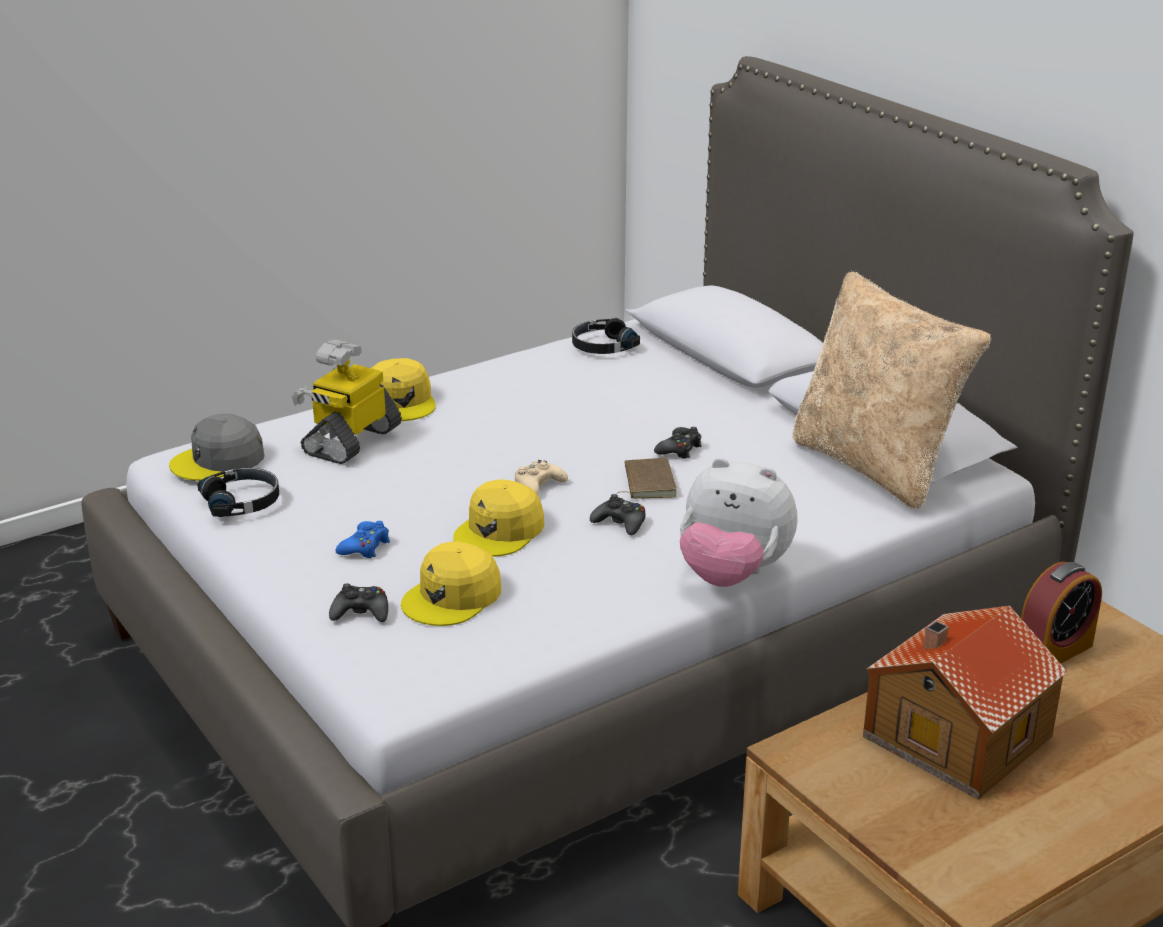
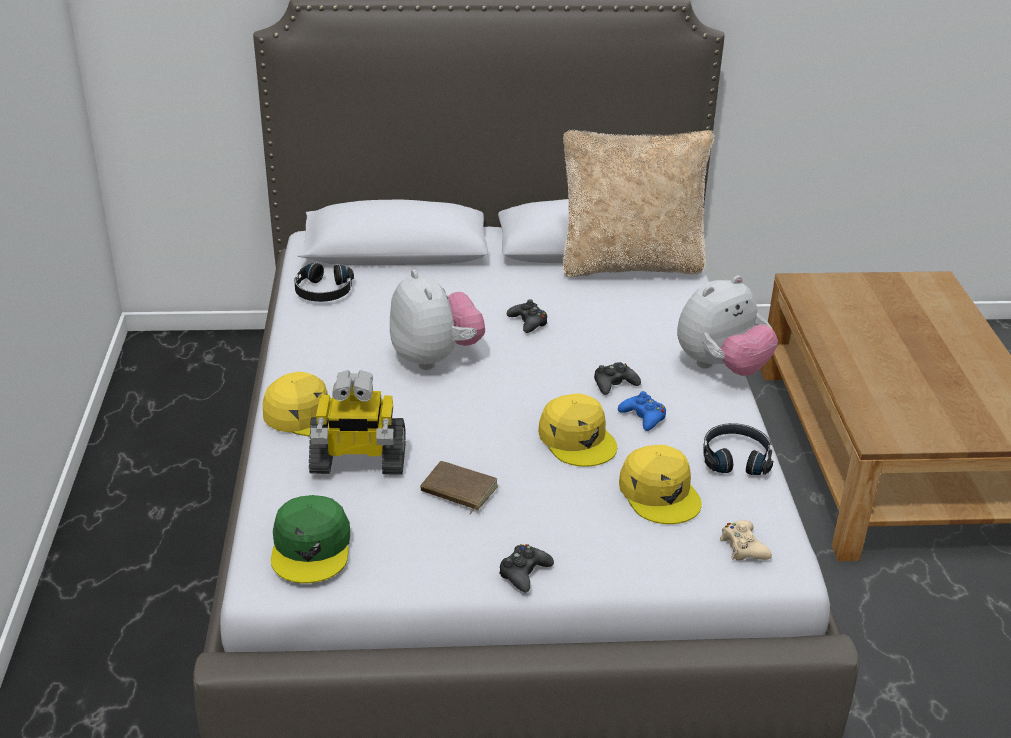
camera: 60 degrees left, 5 degrees up
grey cap [169,414,264,481] -> green cap [271,495,350,583]
black headphones [197,468,279,517] -> black headphones moved to [703,423,773,475]
toy robot [292,340,402,464] -> toy robot turned 60 degrees counterclockwise [309,370,406,475]
black game controller [329,583,388,622] -> black game controller moved to [499,544,554,592]
blue game controller [336,521,390,558] -> blue game controller moved to [618,391,666,431]
beige game controller [515,460,568,495] -> beige game controller moved to [720,520,772,561]
brown book [616,458,677,499] -> brown book moved to [420,461,499,515]
toy house [863,605,1067,800] -> none
alarm clock [1021,562,1102,664] -> none
none -> plush toy [390,270,485,370]

